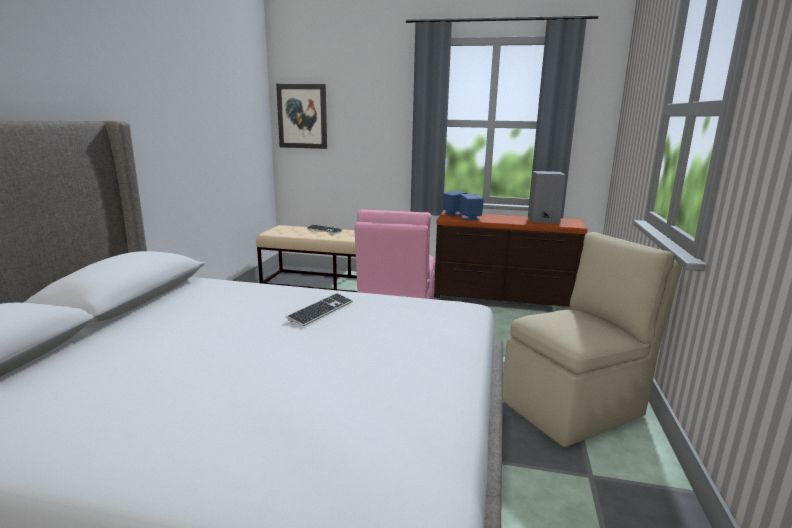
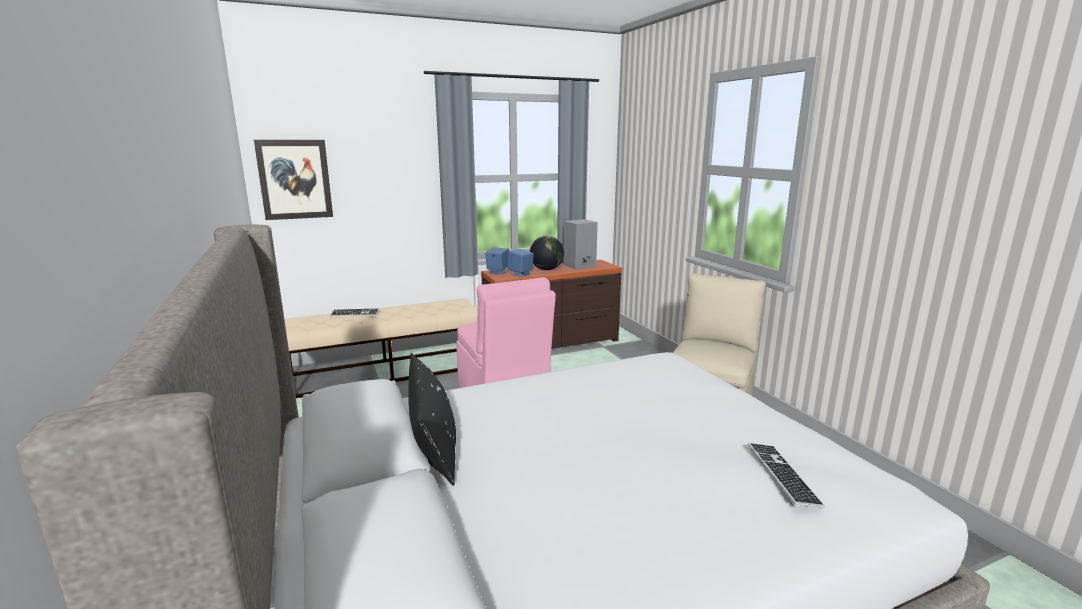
camera: 35 degrees left, 0 degrees up
keyboard [286,293,353,326] -> keyboard moved to [748,443,825,508]
none -> black pillow [408,353,456,486]
none -> globe [530,236,564,270]

